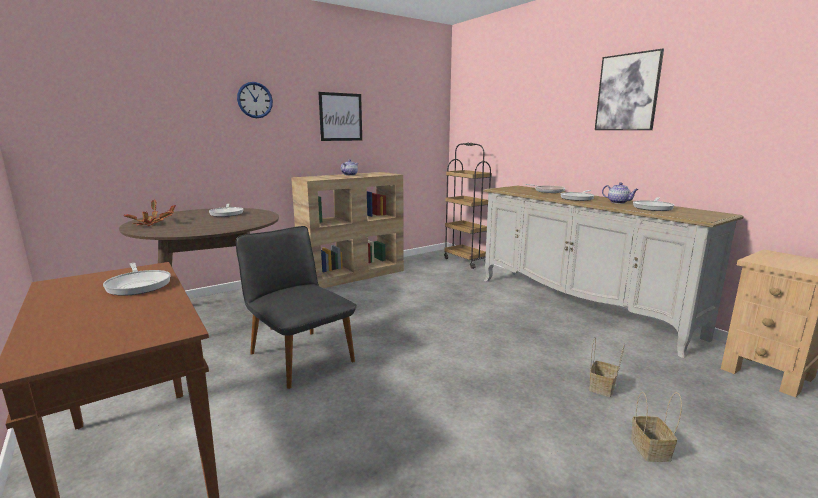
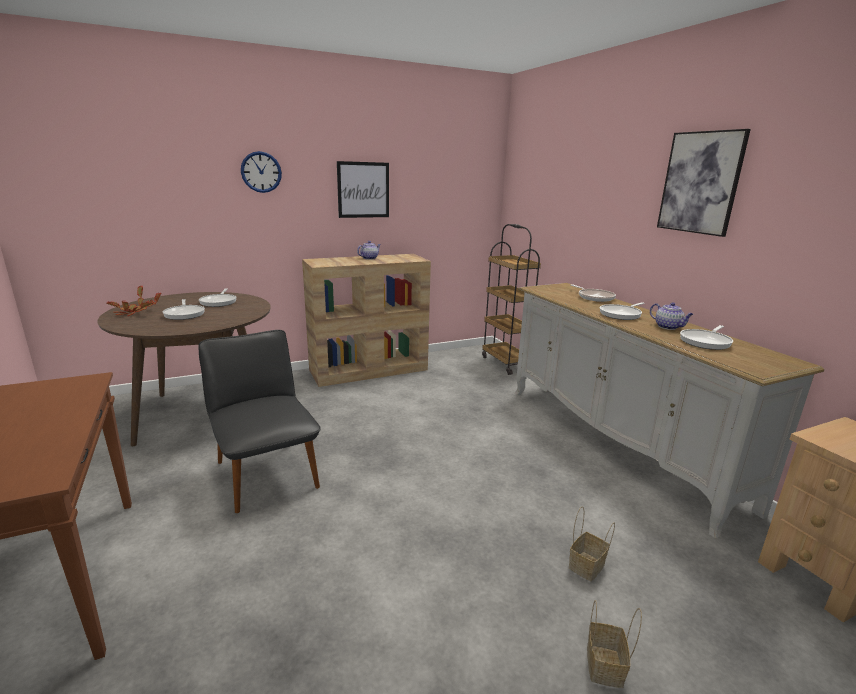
camera: 10 degrees right, 5 degrees up
frying pan [103,263,171,296] -> frying pan moved to [163,299,205,320]

